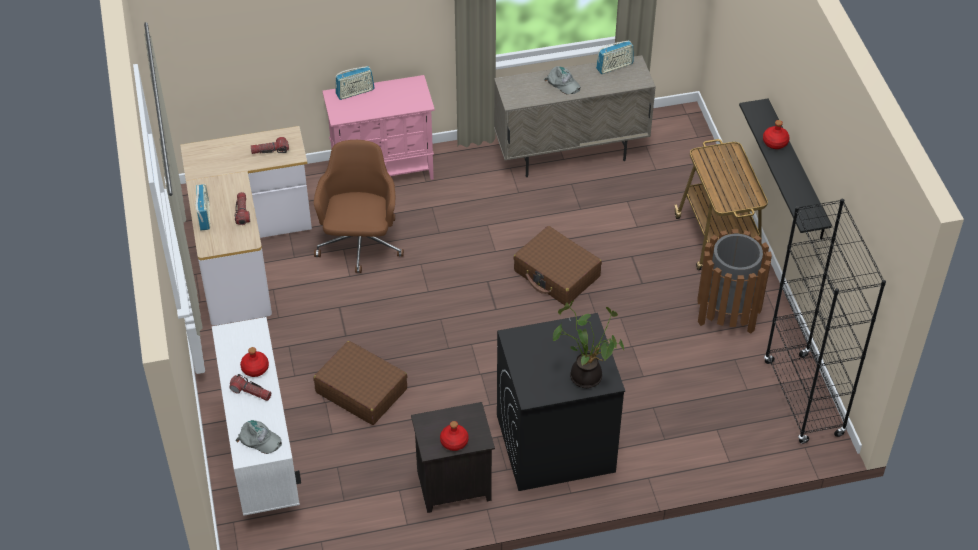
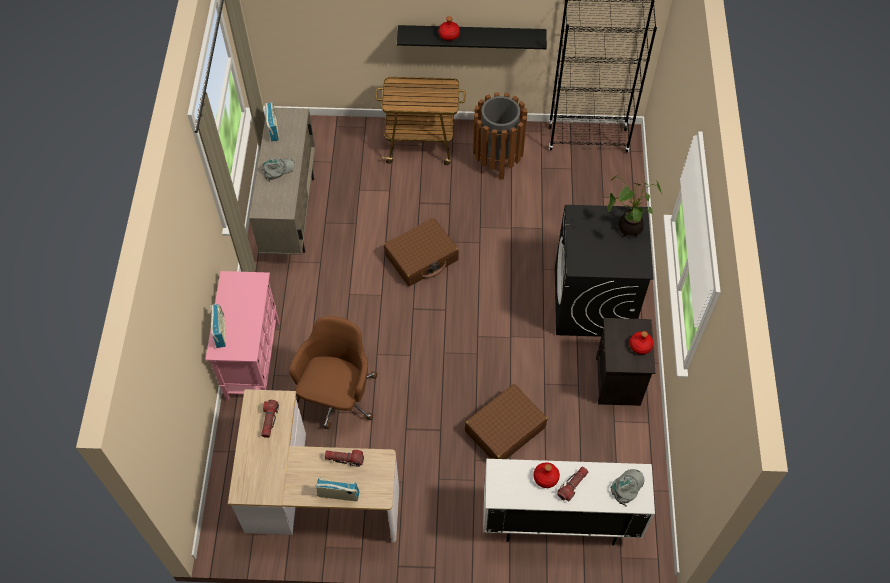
camera: 75 degrees left, 10 degrees up
brown office chair [314,140,404,273] -> brown office chair turned 90 degrees clockwise [289,316,377,430]

